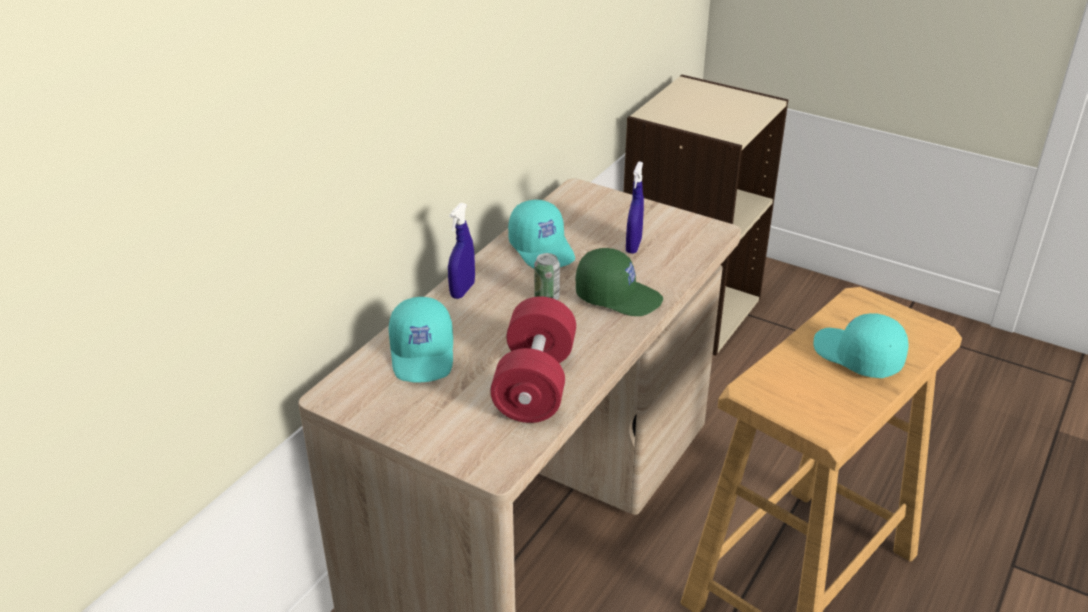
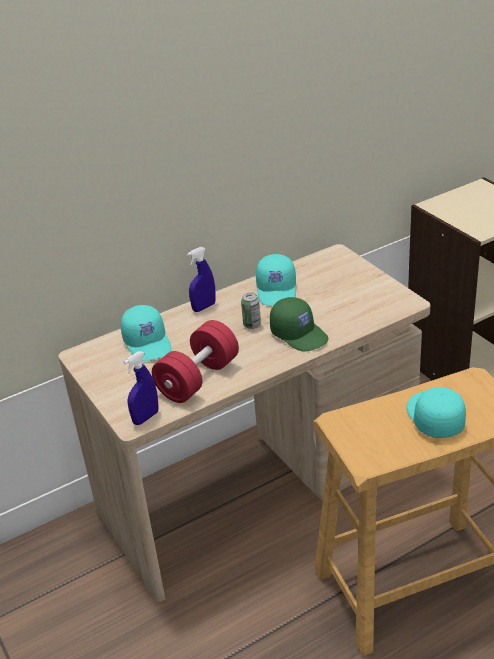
camera: 30 degrees right, 0 degrees up
turquoise cap [389,297,453,383] -> turquoise cap turned 45 degrees counterclockwise [121,305,171,361]
blue spray bottle [626,161,644,253] -> blue spray bottle moved to [123,351,159,425]

